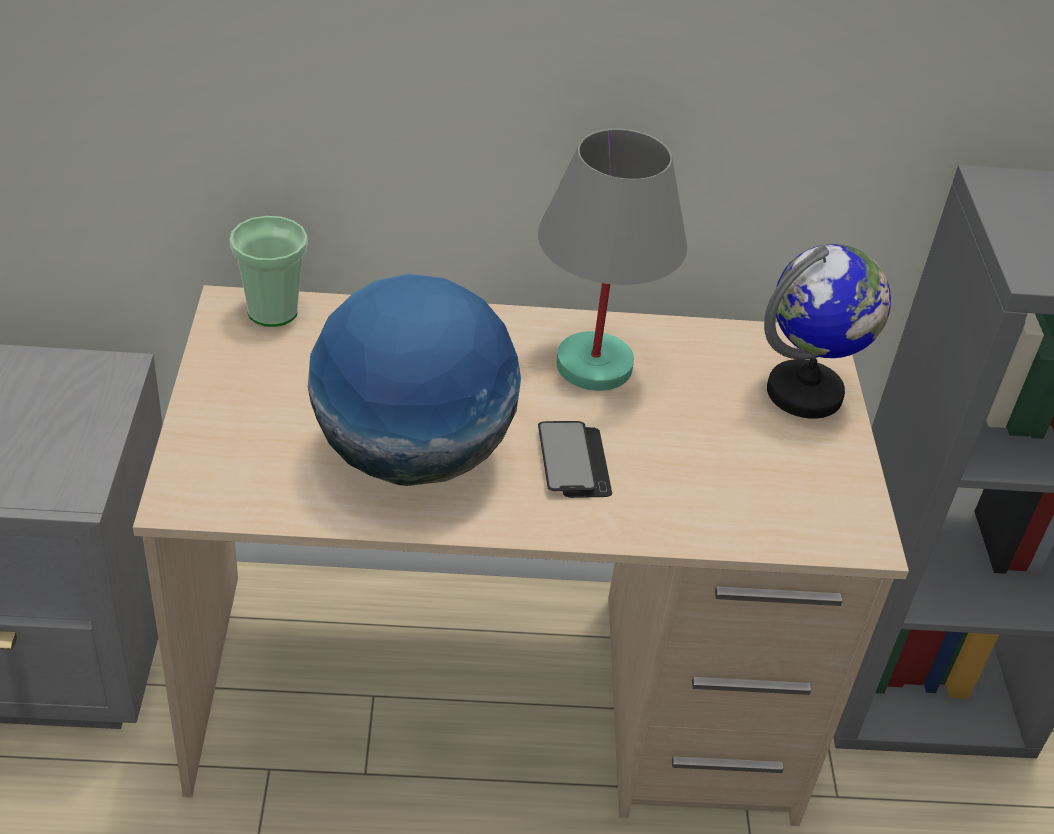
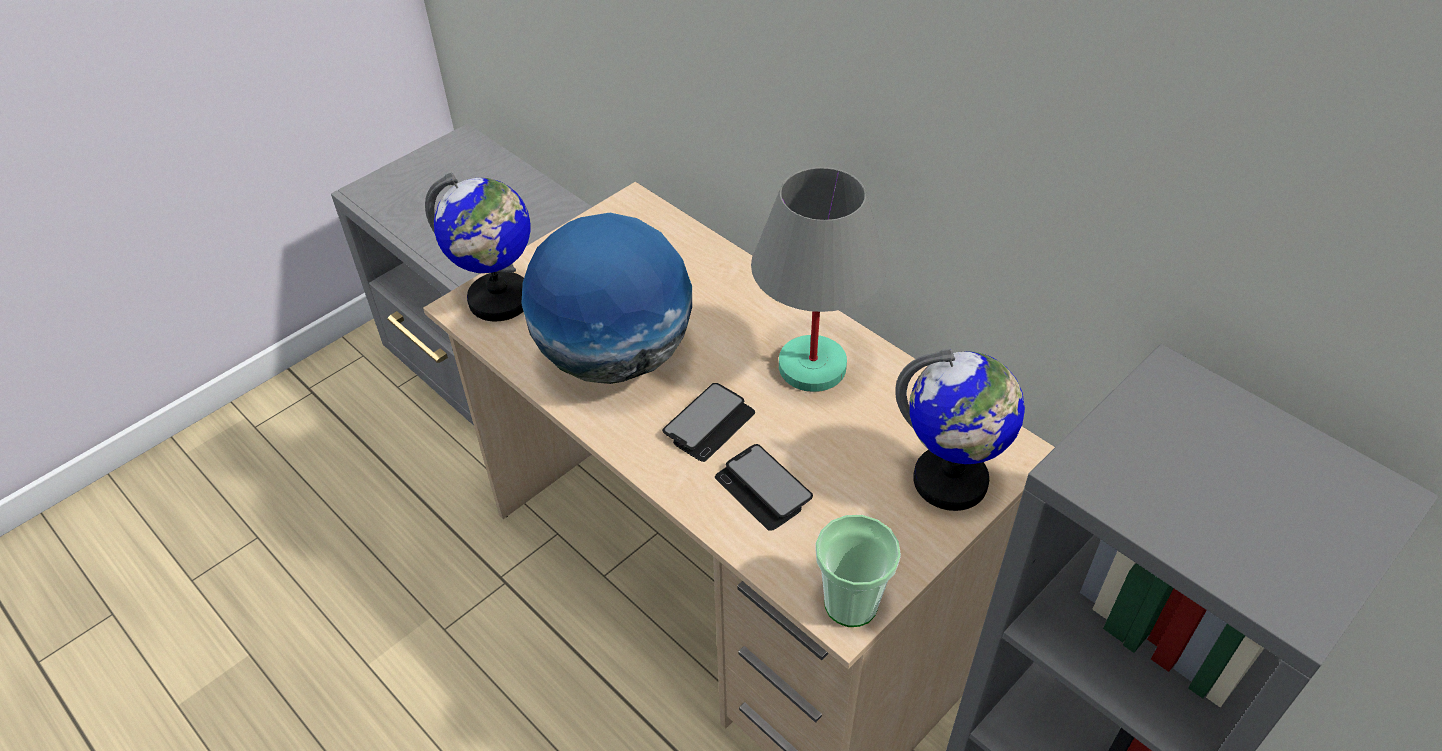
camera: 50 degrees right, 5 degrees up
cup [230,216,308,327] -> cup moved to [815,515,901,627]
none -> globe [425,172,531,322]
none -> phone [715,444,813,531]

